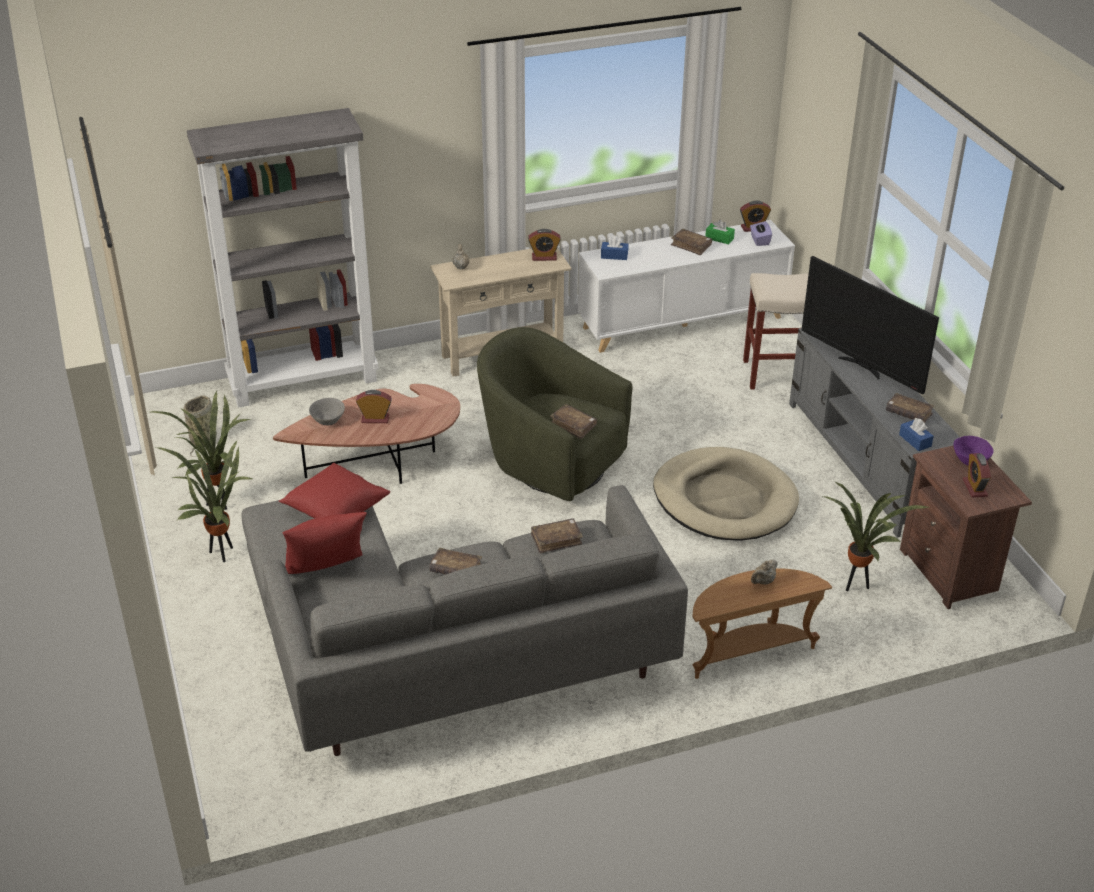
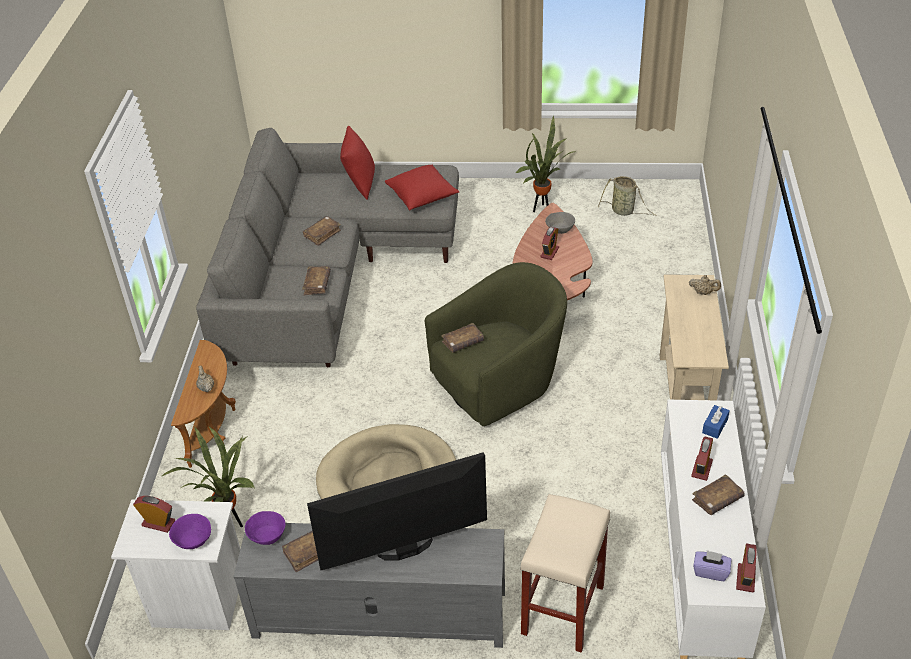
camera: 115 degrees right, 5 degrees up
potted plant [156,440,253,562] -> none
grey bookcase [187,108,379,408] -> none
alarm clock [528,229,561,261] -> alarm clock moved to [691,436,713,481]
green tissue box [705,220,735,244] -> none
blue tissue box [899,418,934,451] -> purple bowl [245,511,285,545]
brown nightstand [900,445,1032,609] -> white nightstand [111,499,240,630]

